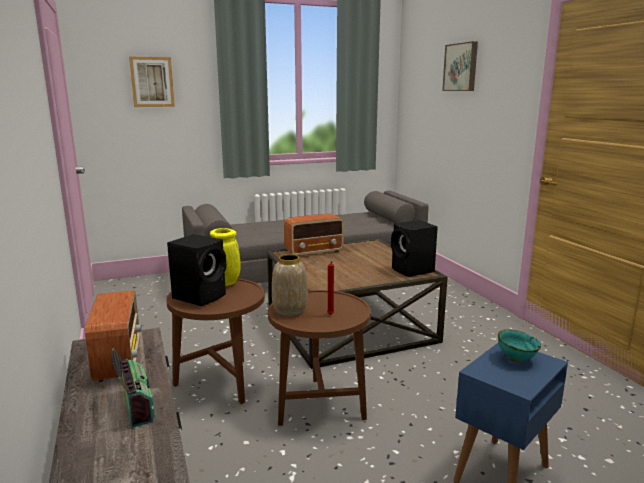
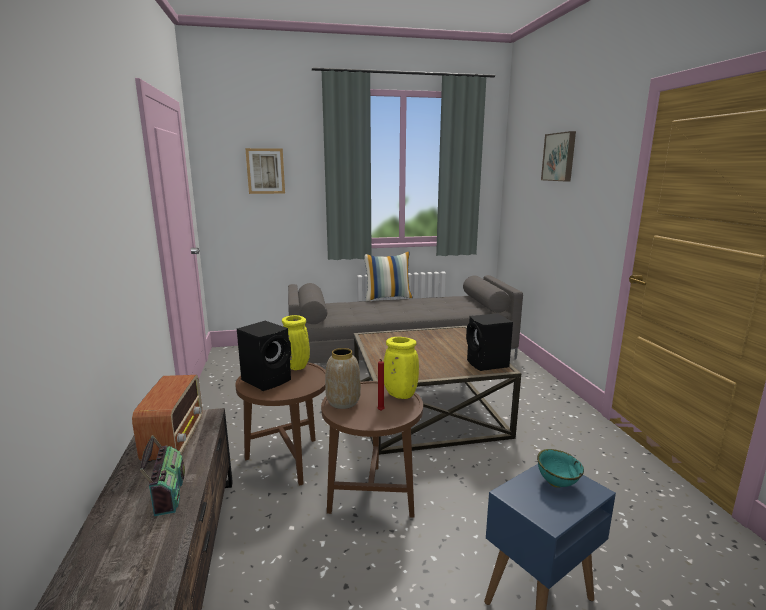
camera: 10 degrees right, 0 degrees up
radio [284,214,344,257] -> none
none -> pillow [364,251,413,301]
none -> yellow vase [383,337,419,399]

